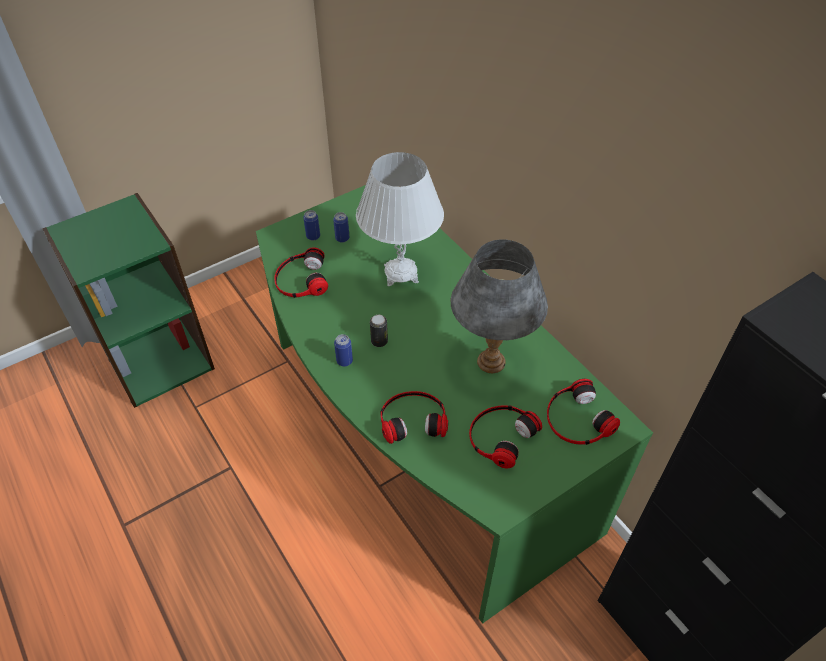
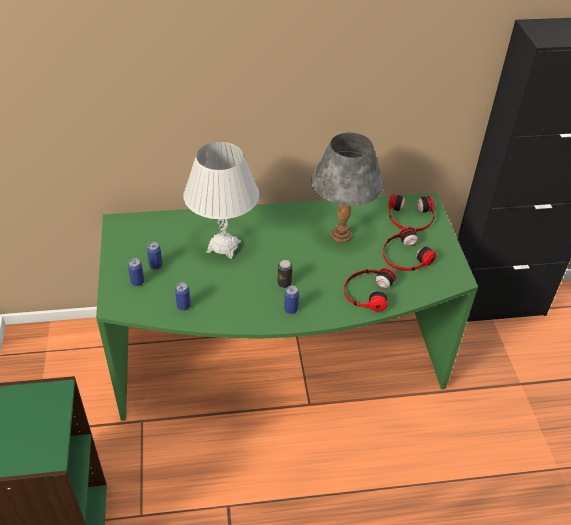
camera: 65 degrees left, 5 degrees down
headphones [274,247,328,298] -> can [175,282,191,311]

